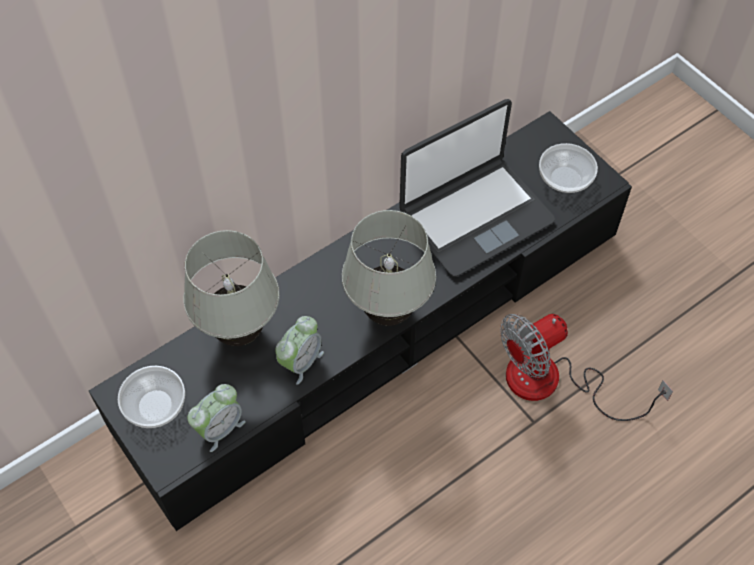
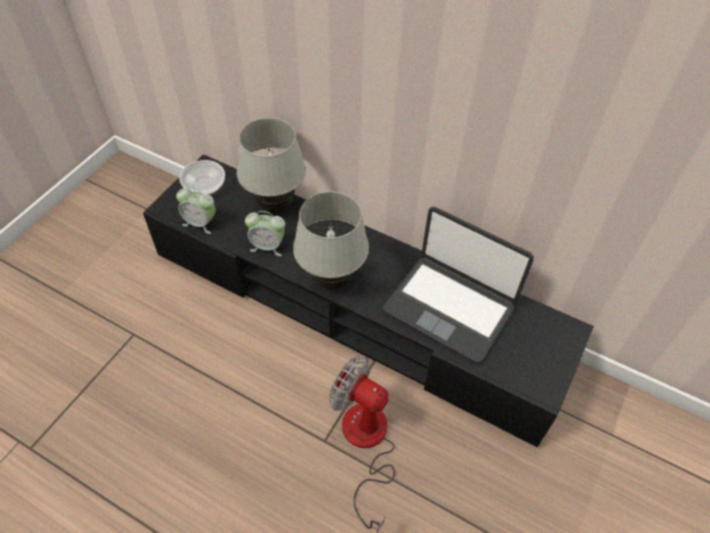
camera: 65 degrees right, 5 degrees down
bowl [539,143,598,193] -> none

